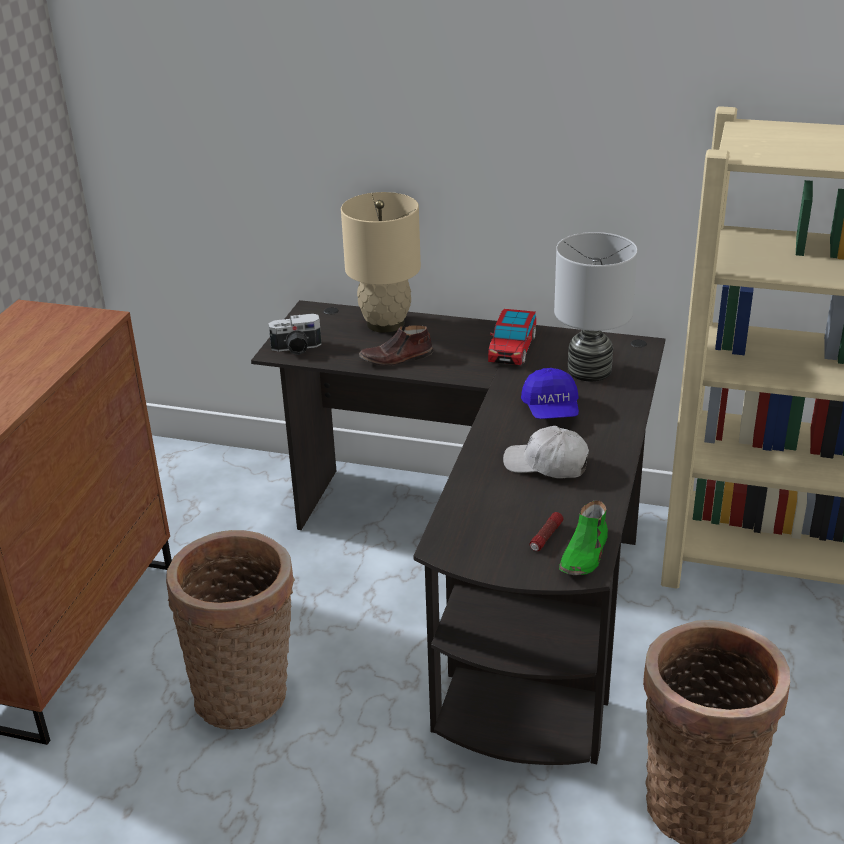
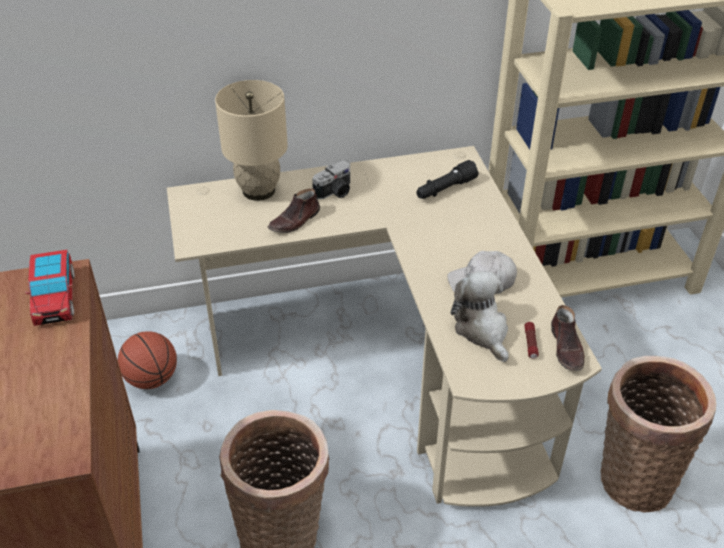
camera: 30 degrees left, 10 degrees up
black desk [251,300,665,765] -> beige desk [167,146,602,507]
camera [268,313,322,355] -> camera moved to [312,160,350,199]
toy car [488,309,537,365] -> toy car moved to [25,250,75,326]
blue cap [521,368,579,419] -> none
grey table lamp [554,232,637,381] -> black flashlight [416,160,479,199]
green shoe [559,500,608,575] -> brown shoe [551,305,584,371]
none -> basketball [118,331,177,389]
none -> plush toy [451,272,509,362]

